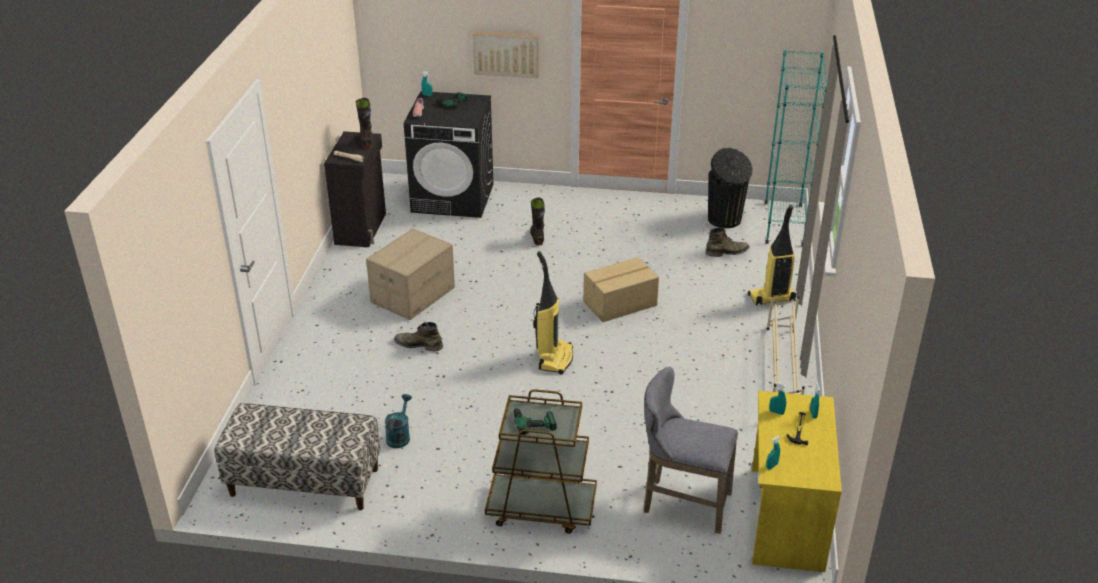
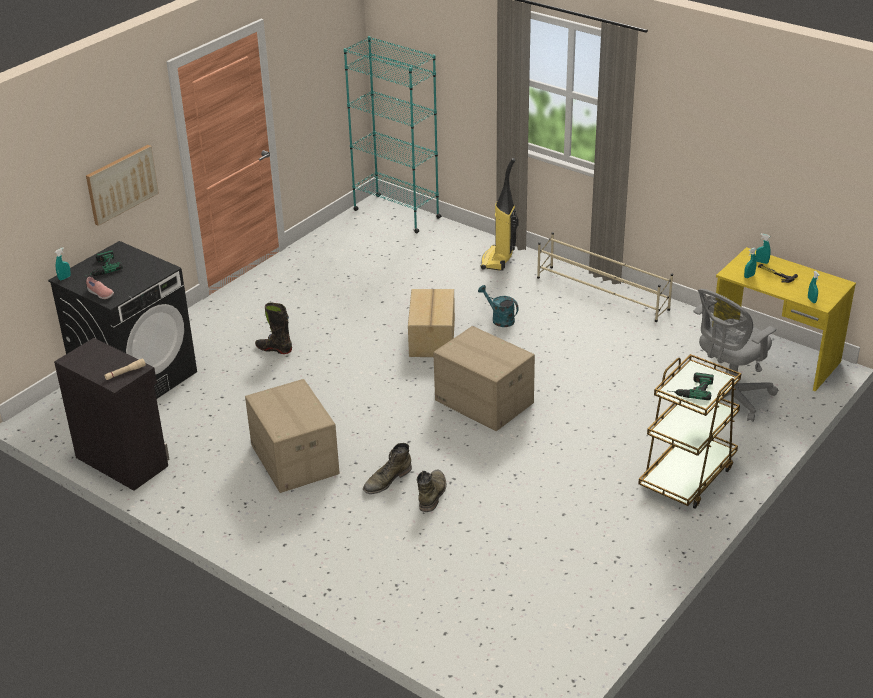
camera: 60 degrees left, 0 degrees up
bench [214,403,380,510] -> none
black boot [356,98,373,148] -> none
turquoise watering can [385,394,412,448] -> turquoise watering can moved to [478,285,519,327]
vacuum cleaner [533,252,573,374] -> cardboard box [433,326,535,431]
grey stool [644,367,738,534] -> grey office chair [693,289,778,422]
green boot [706,228,749,257] -> green boot moved to [417,470,447,512]
black trash can [708,148,753,228] -> none

